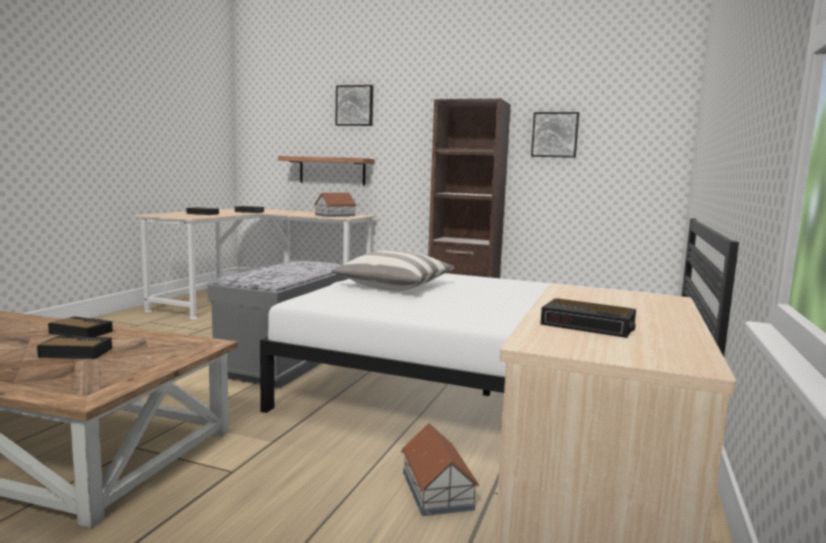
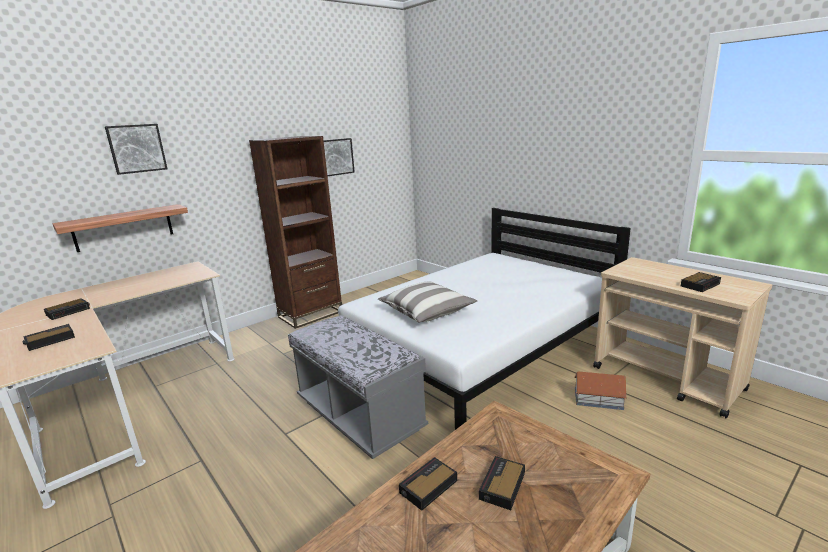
camera: 60 degrees left, 10 degrees up
toy house [314,193,357,217] -> none

